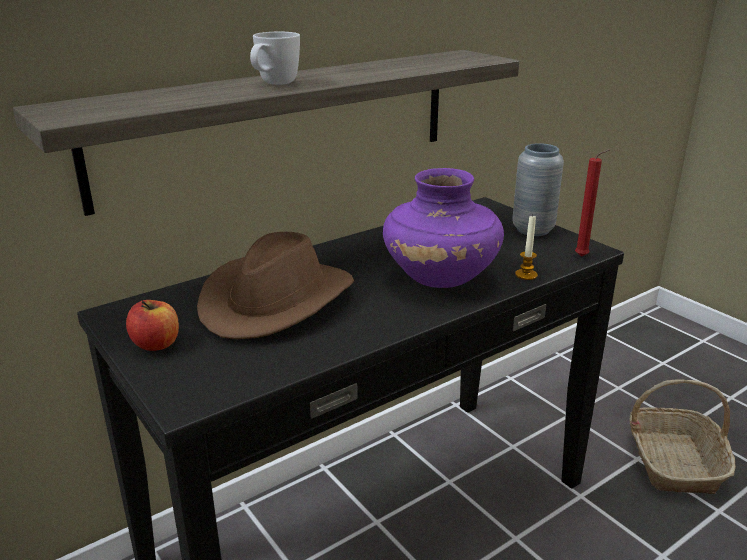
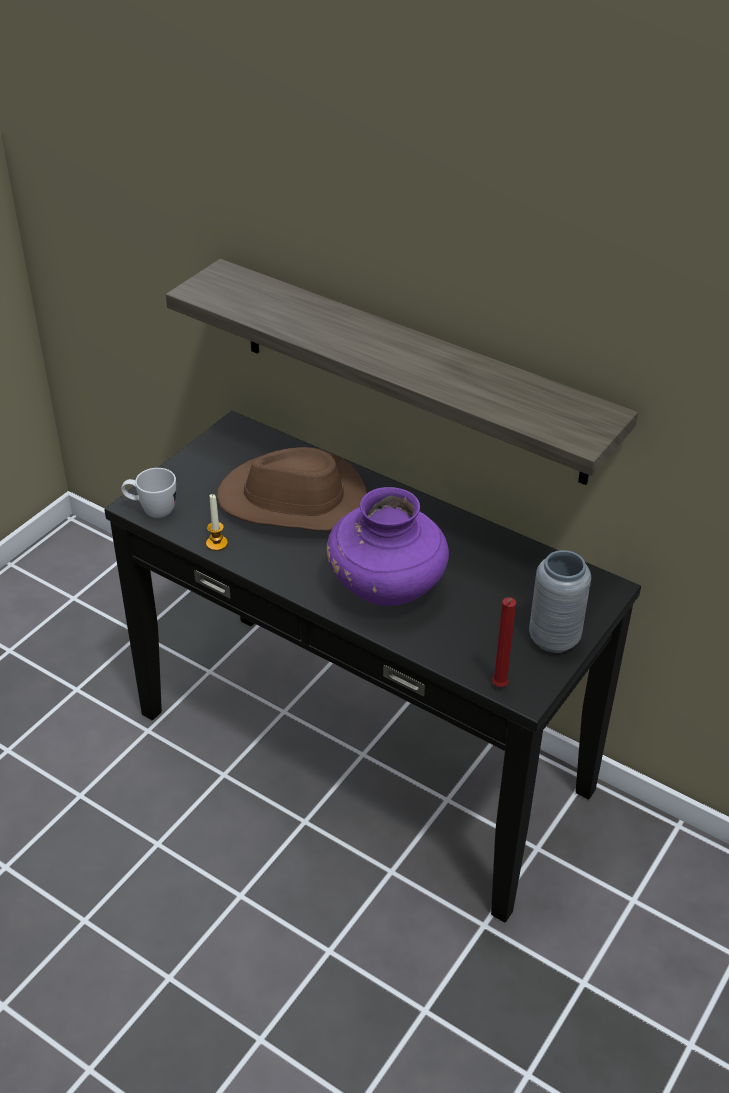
camera: 70 degrees right, 15 degrees up
apple [126,300,179,351] -> none
white mug [250,32,300,85] -> white mug moved to [121,468,176,518]
candle [515,215,538,280] -> candle moved to [206,494,228,551]
basket [629,379,736,494] -> none

